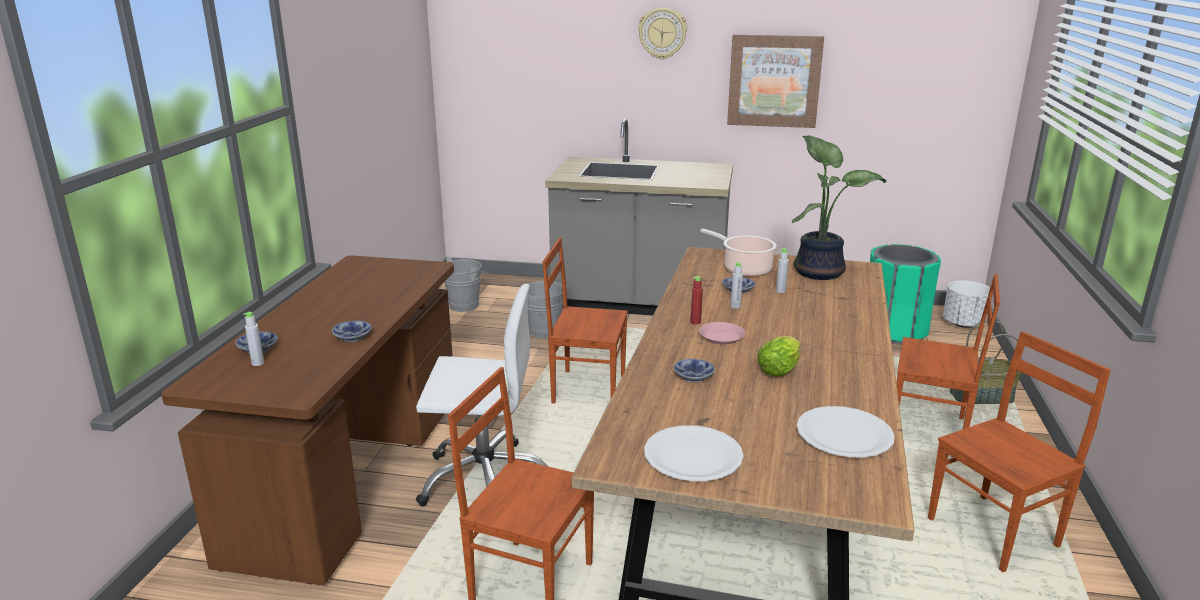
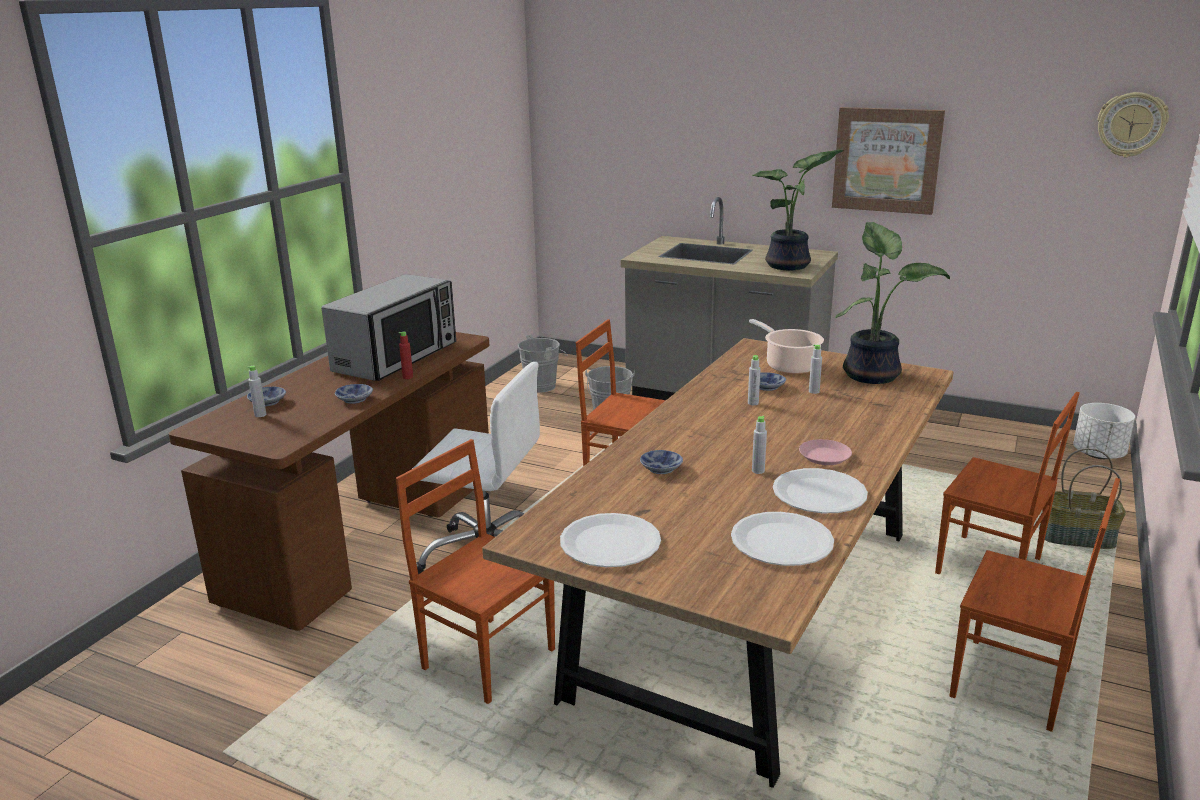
camera: 15 degrees right, 0 degrees up
wall clock [638,8,687,60] -> wall clock moved to [1098,92,1169,157]
red bottle [690,276,703,324] -> red bottle moved to [399,332,413,379]
pink plate [699,322,745,344] -> pink plate moved to [799,439,852,465]
lettuce [757,336,801,377] -> grey bottle [752,416,767,474]
green trash can [870,244,941,344] -> none
brown chair [928,331,1111,572] -> brown chair turned 45 degrees clockwise [949,478,1120,732]
none -> microwave [322,274,456,381]
none -> potted plant [752,150,845,270]
none -> white plate [773,468,868,513]

